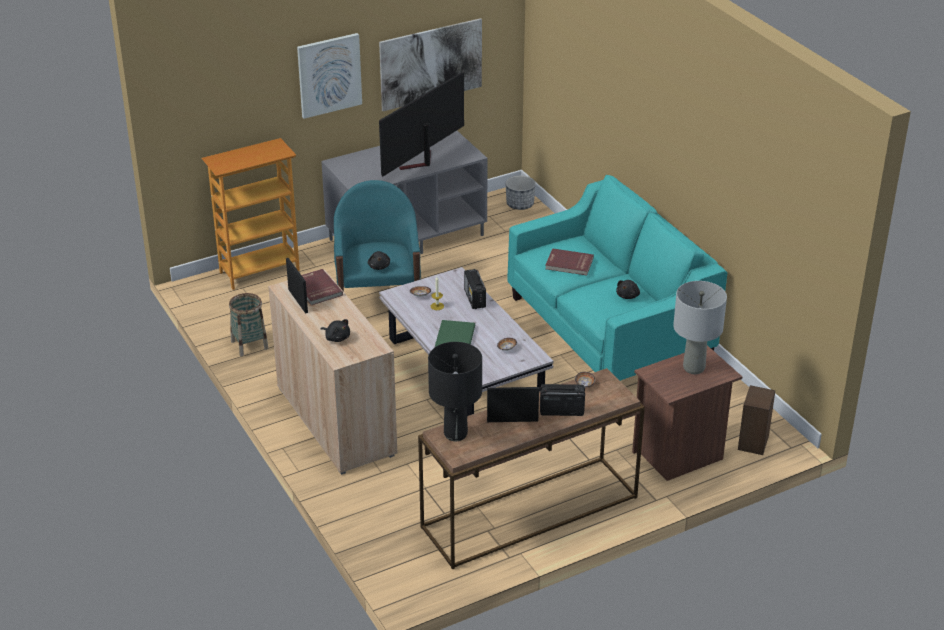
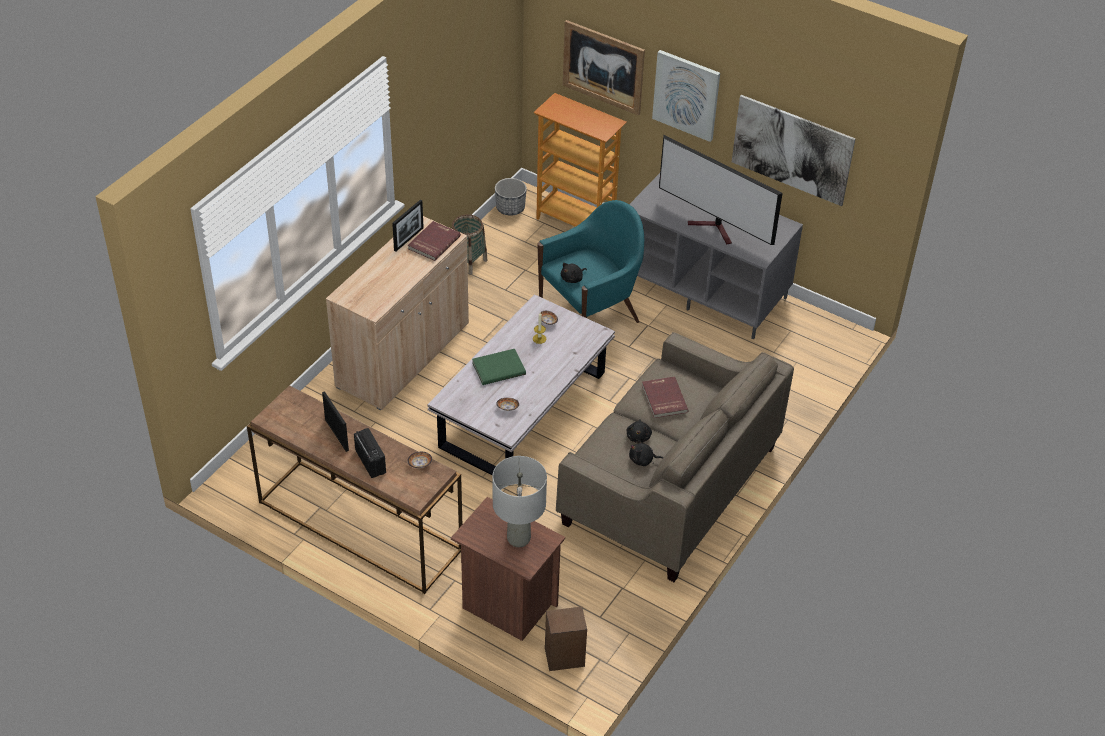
camera: 60 degrees right, 10 degrees up
black plush toy [321,319,350,342] -> black plush toy moved to [626,419,652,443]
television [379,72,464,177] -> television turned 150 degrees counterclockwise [659,135,783,245]
black table lamp [428,342,482,441] -> none
radio [464,269,486,309] -> none
planter [505,175,536,210] -> planter moved to [495,178,527,216]
turquoise sofa [507,175,727,381] -> beige sofa [556,332,794,582]
none -> picture [563,20,645,116]

